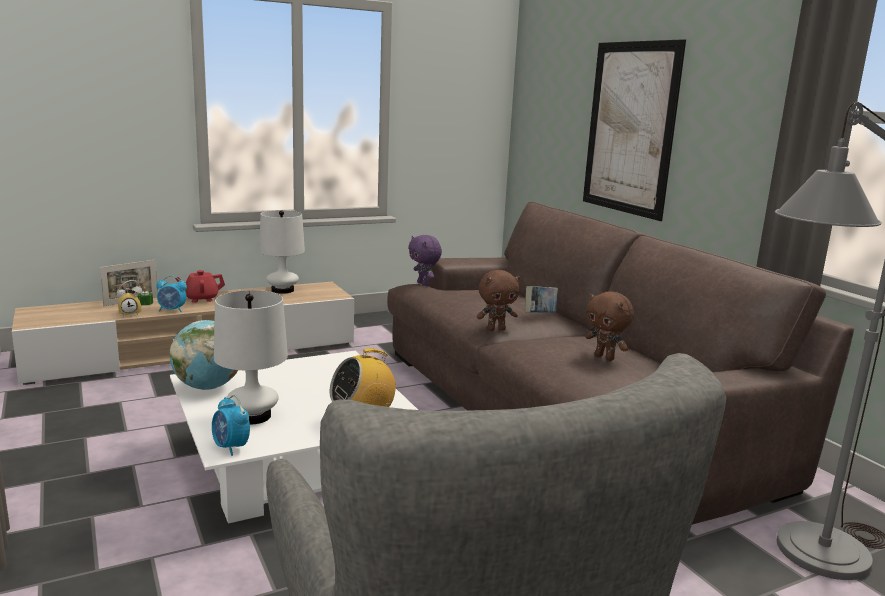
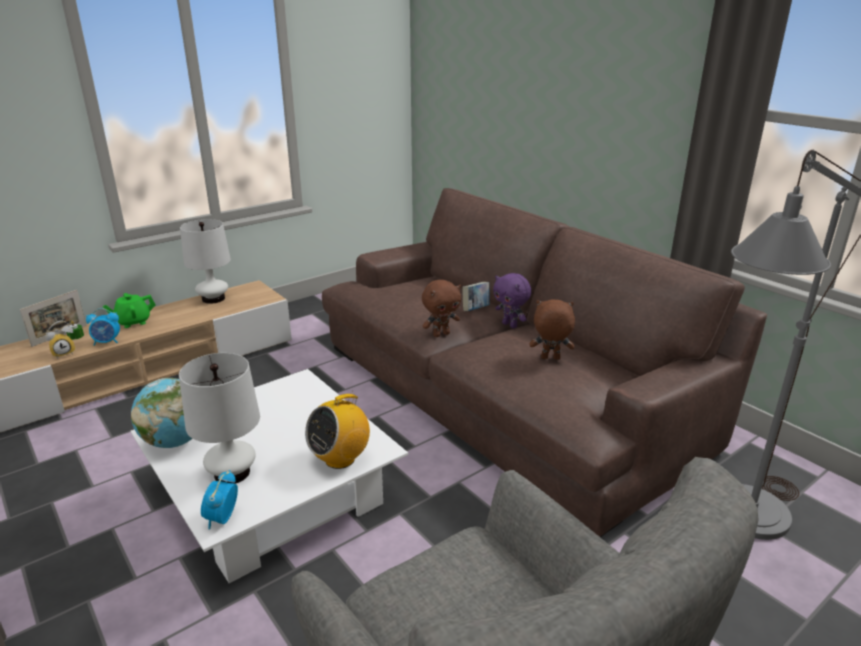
camera: 10 degrees left, 10 degrees up
red teapot [175,270,225,303] -> green teapot [103,293,156,328]
alarm clock [212,395,250,456] -> alarm clock turned 60 degrees clockwise [201,470,238,529]
purple plush toy [408,235,442,286] -> purple plush toy moved to [493,273,532,328]
picture [583,39,686,221] -> none
brown plush toy [586,291,634,361] -> brown plush toy turned 150 degrees clockwise [530,300,575,360]

